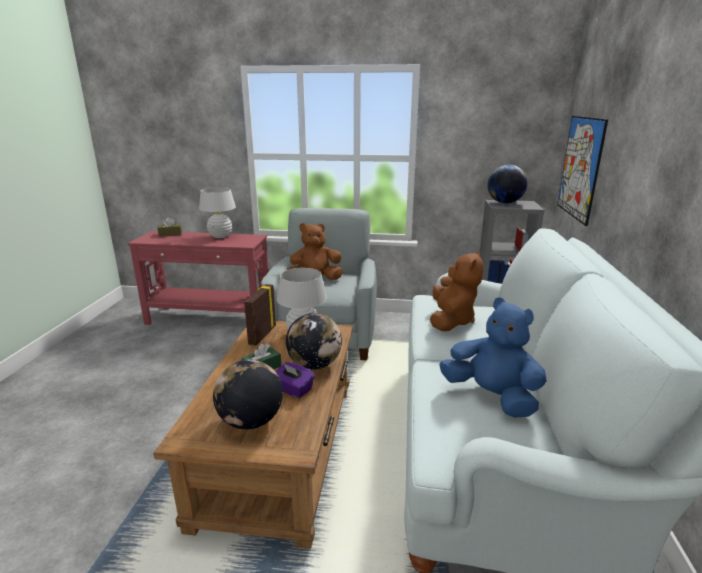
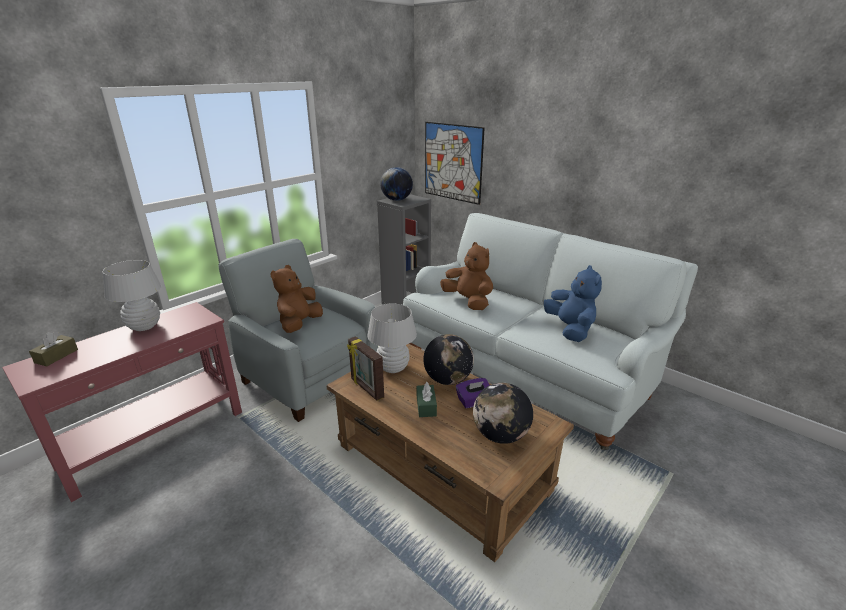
camera: 55 degrees left, 5 degrees up
blue plush toy [439,297,547,418] -> blue plush toy turned 90 degrees clockwise [544,265,602,342]

